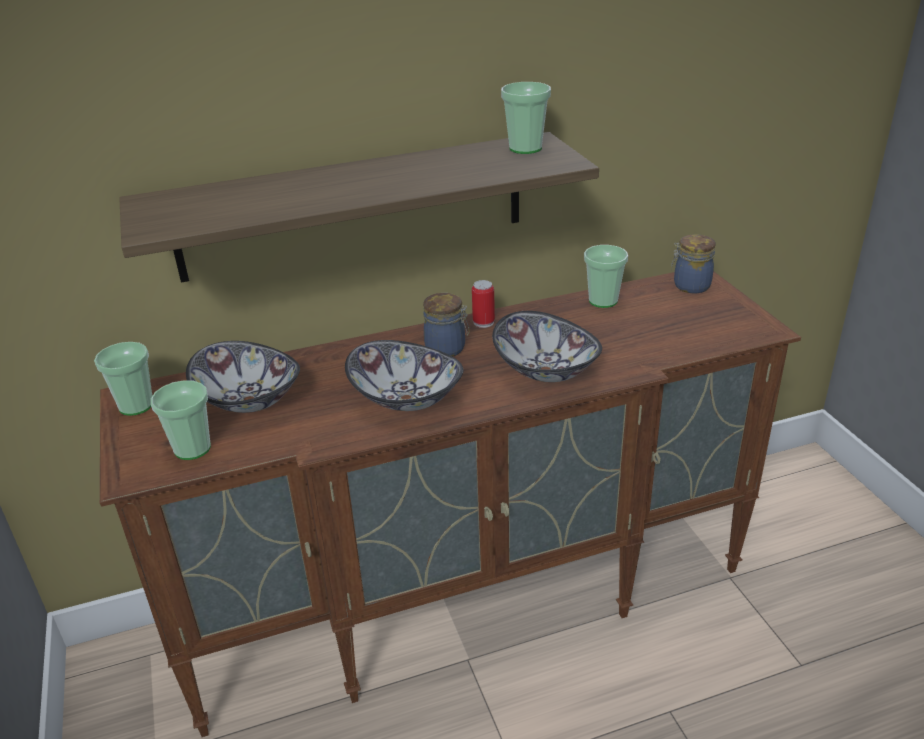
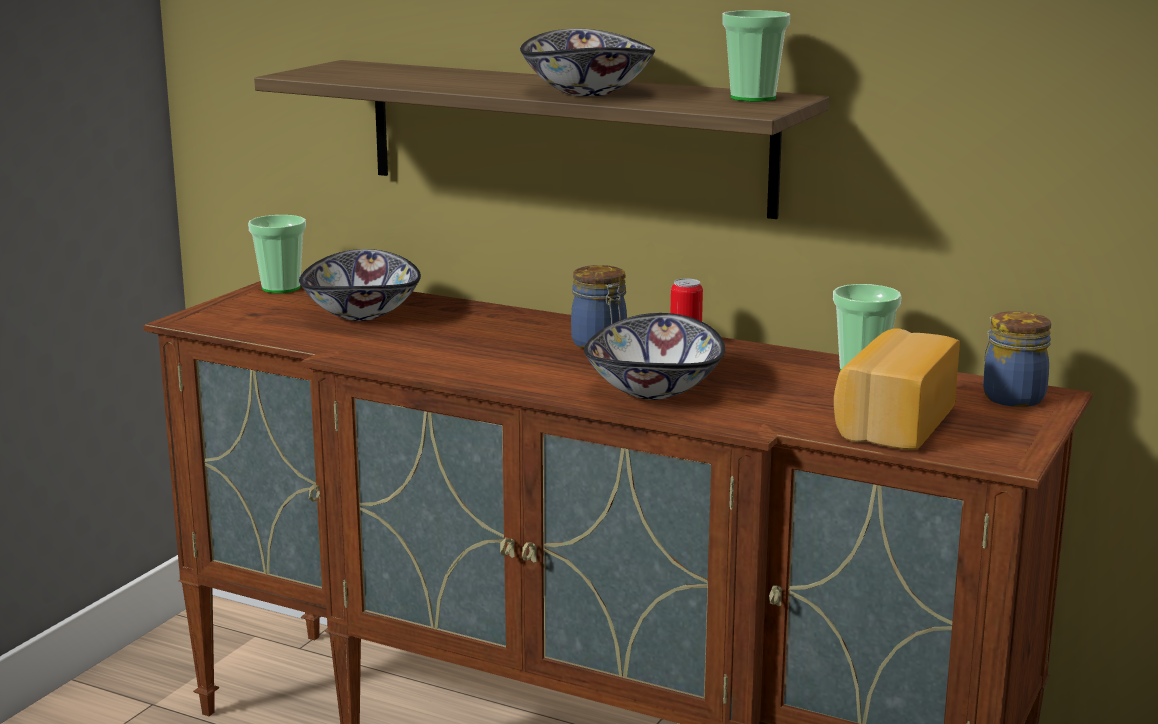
camera: 45 degrees right, 15 degrees down
cup [151,380,211,460] -> none
bowl [345,340,463,411] -> bowl moved to [520,29,655,96]
none -> bread [834,329,960,450]

